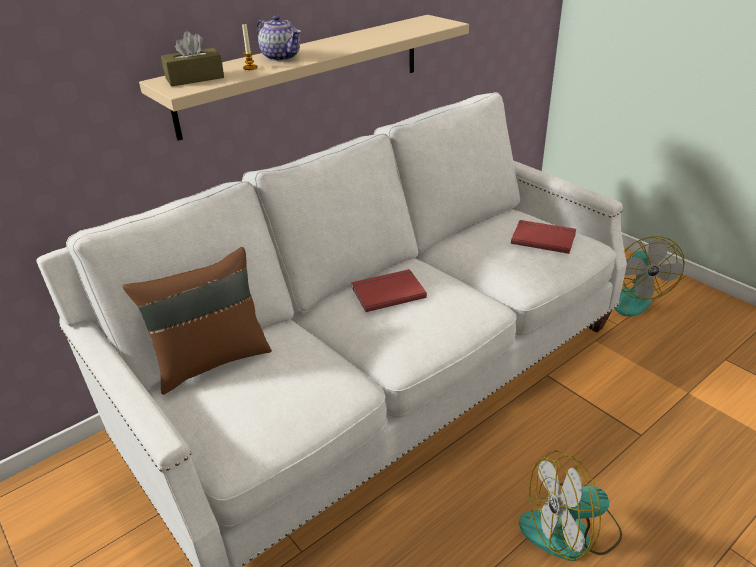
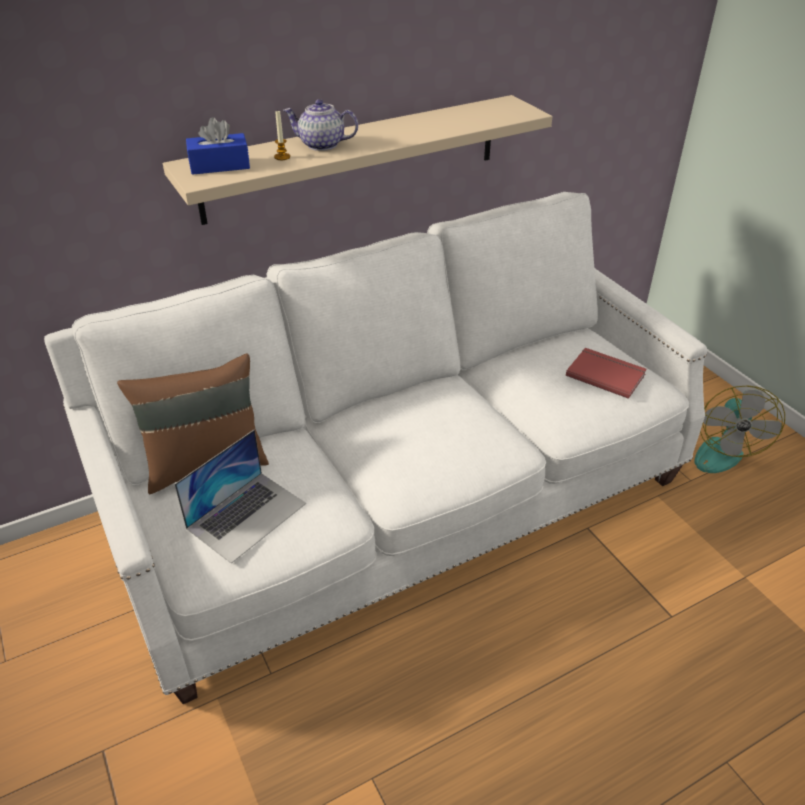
camera: 10 degrees right, 5 degrees up
brown tissue box [161,31,224,86] -> blue tissue box [186,117,250,175]
teapot [256,15,301,61] -> teapot turned 135 degrees clockwise [283,99,358,151]
red book [351,269,427,312] -> none
fan [519,450,622,561] -> none
none -> laptop [174,430,306,564]

